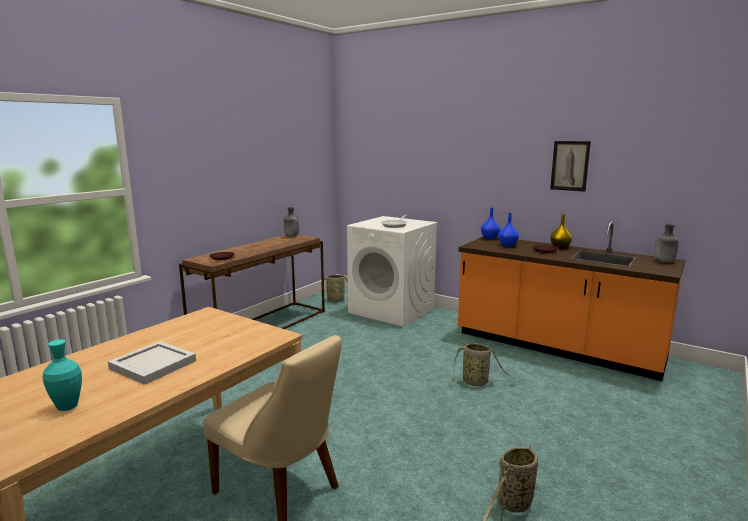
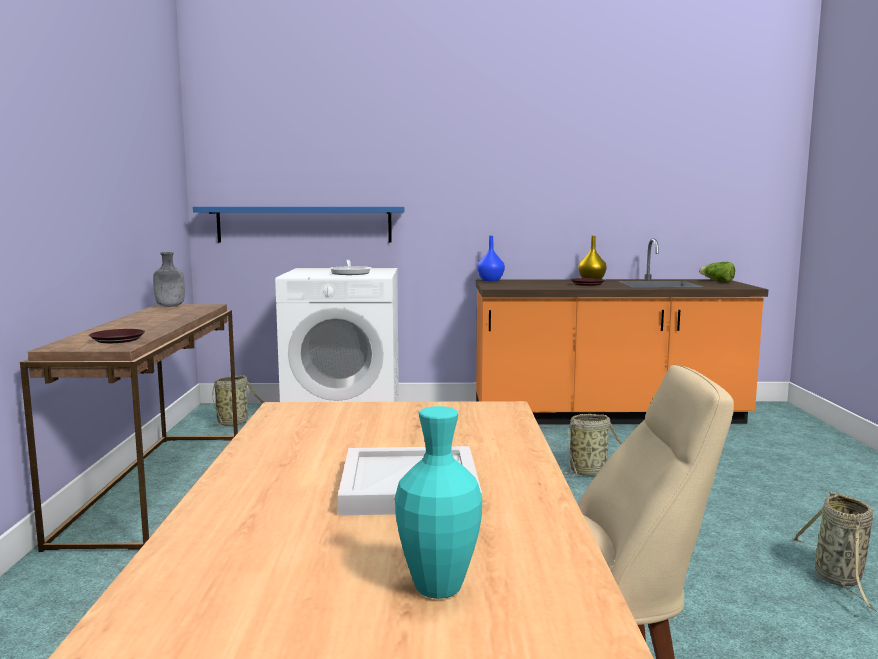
camera: 35 degrees left, 5 degrees down
blue vase [498,213,519,247] -> none
picture [550,141,591,192] -> none
grey bottle [654,224,679,262] -> lettuce [699,262,735,282]
none -> blue shelf [193,207,405,243]

